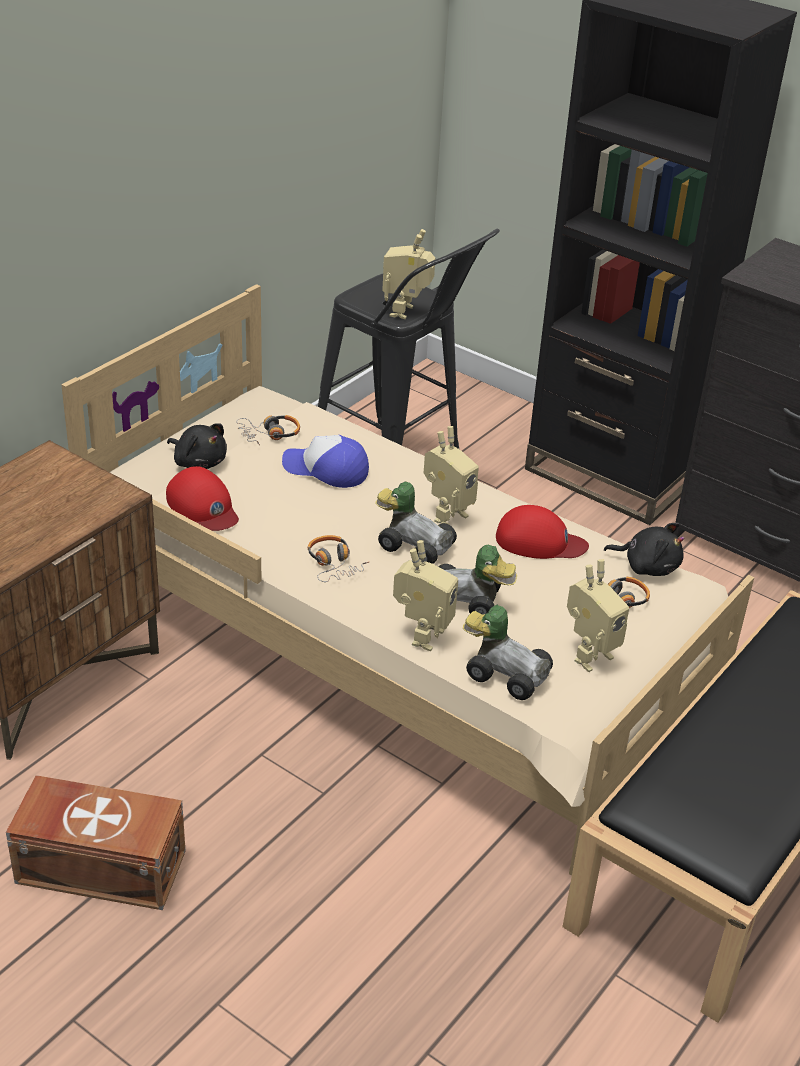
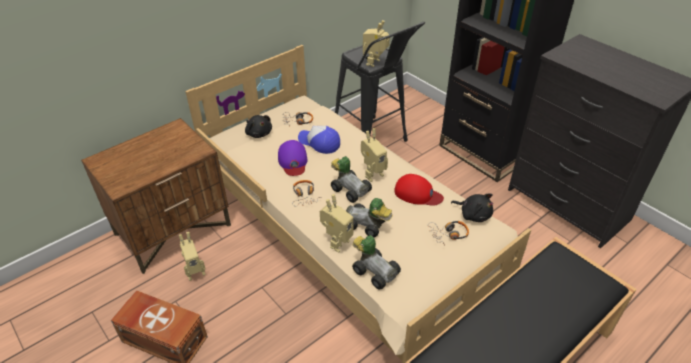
camera: 15 degrees right, 5 degrees up
red cap [166,466,239,531] -> none
toy robot [567,559,629,672] -> toy robot moved to [179,232,206,281]
none -> purple cap [278,140,308,176]

